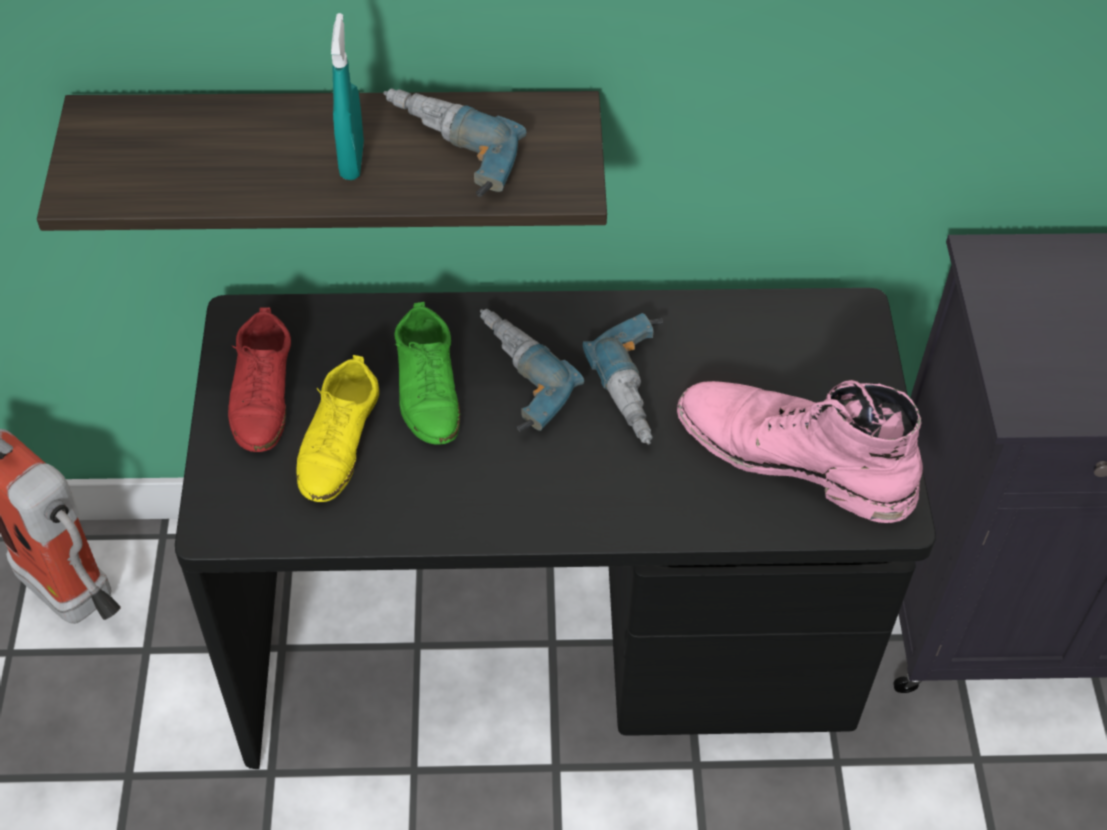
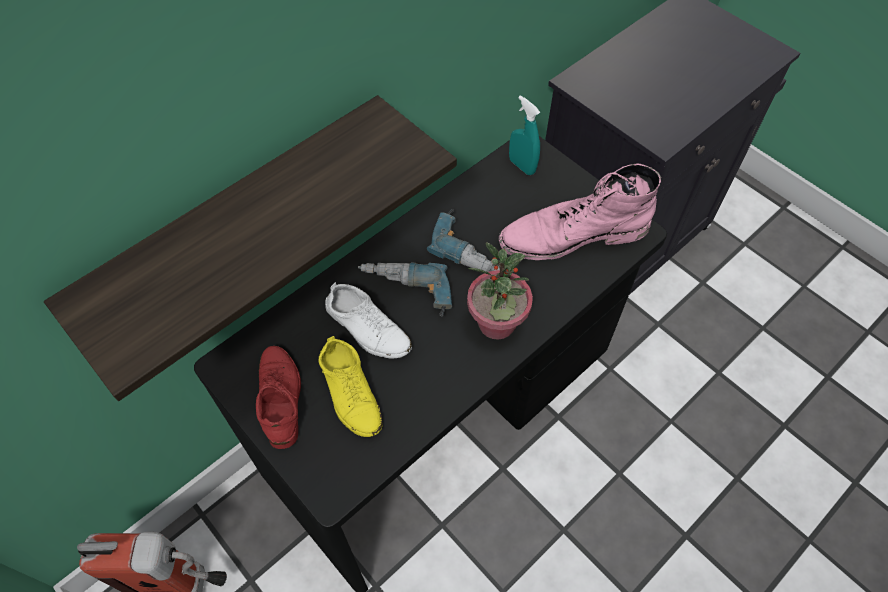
camera: 40 degrees left, 5 degrees up
red shoe [228,307,291,452] -> red shoe turned 150 degrees counterclockwise [256,346,301,449]
turquoise spray bottle [331,13,364,180] -> turquoise spray bottle moved to [509,95,540,175]
power drill [383,88,527,197] -> none
green shoe [394,302,460,445] -> white shoe [325,282,412,359]
none -> potted plant [467,242,533,340]

